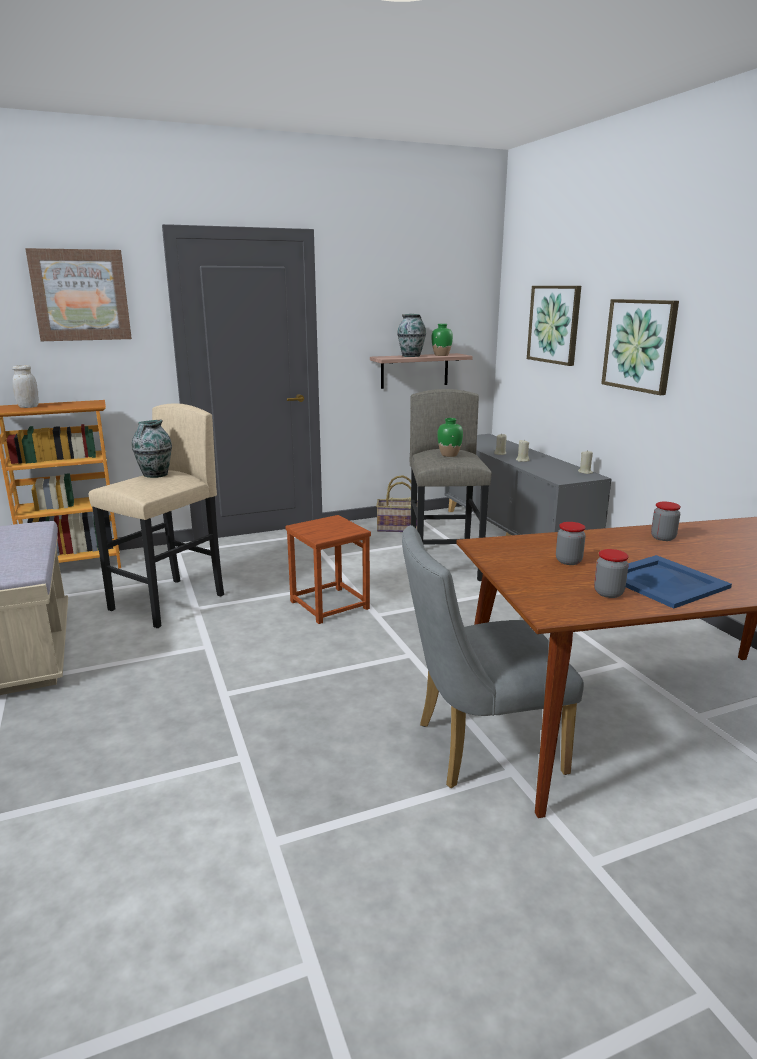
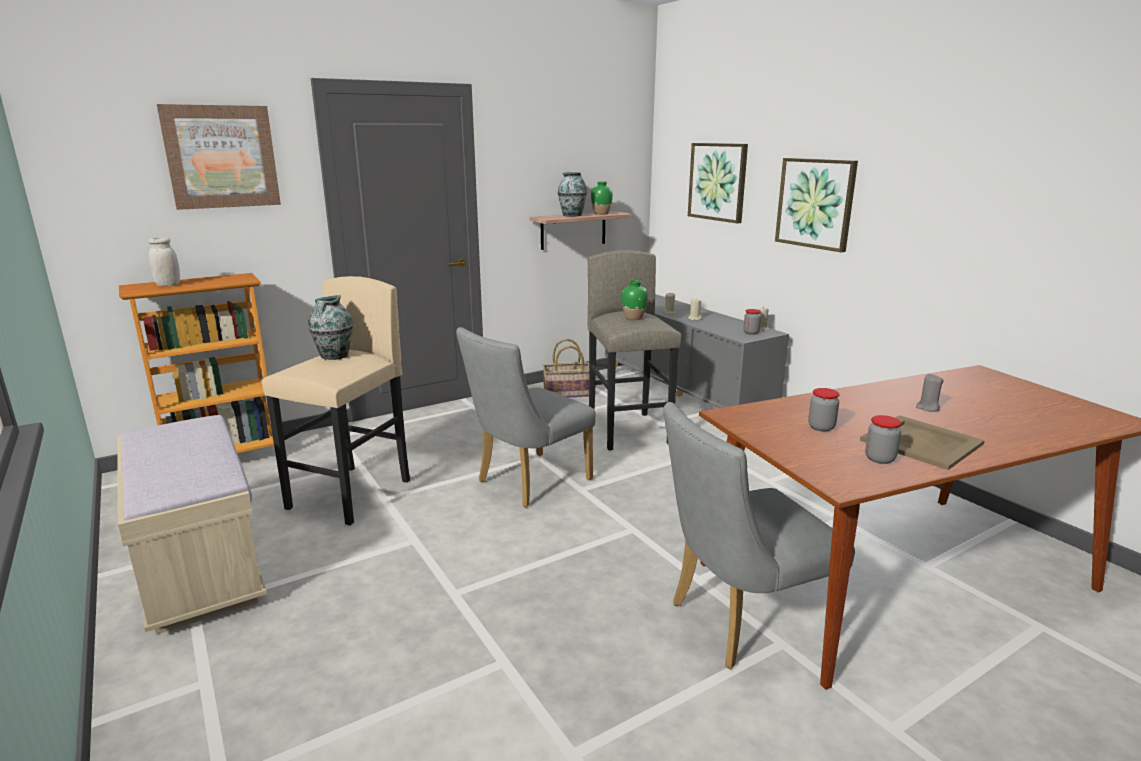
camera: 10 degrees left, 0 degrees up
brown stool [285,515,371,624] -> grey chair [456,327,596,507]
blue tray [626,555,732,609] -> beige tray [860,415,985,470]
jar [651,502,681,541] -> jar moved to [744,309,761,335]
none -> grey candle [916,374,944,412]

